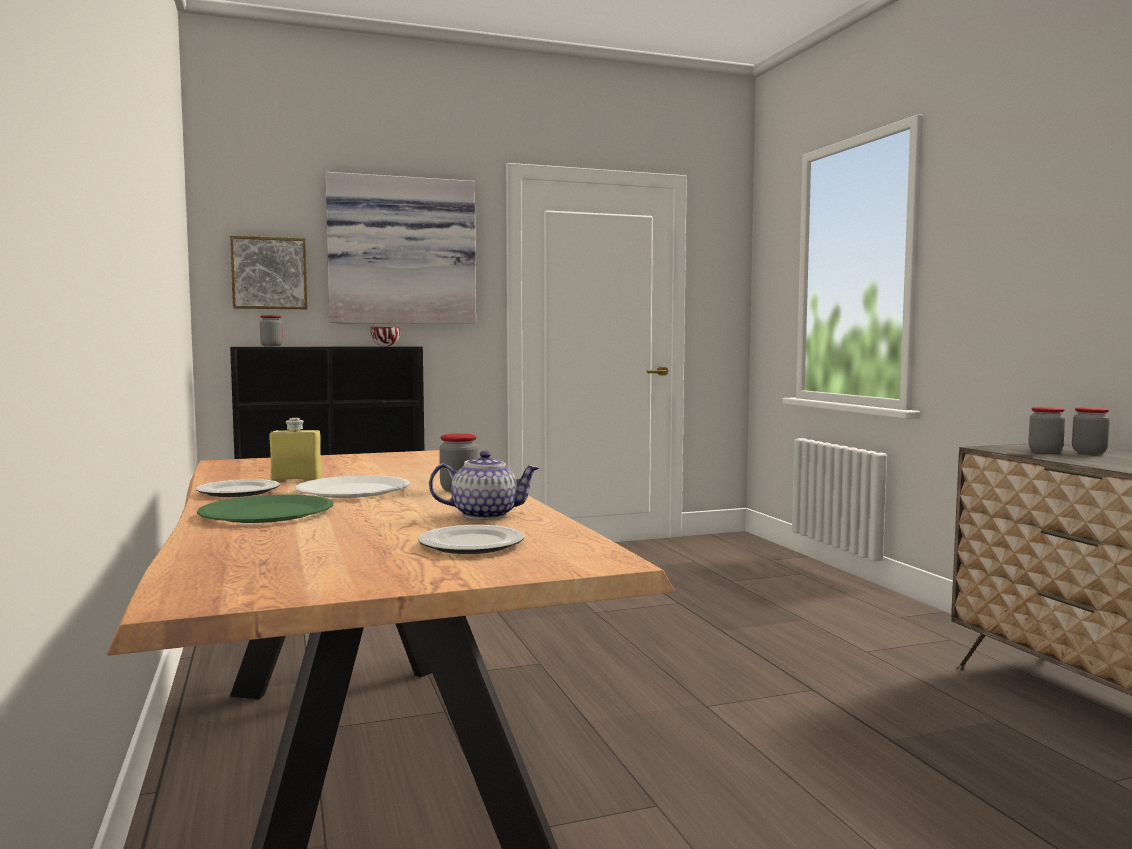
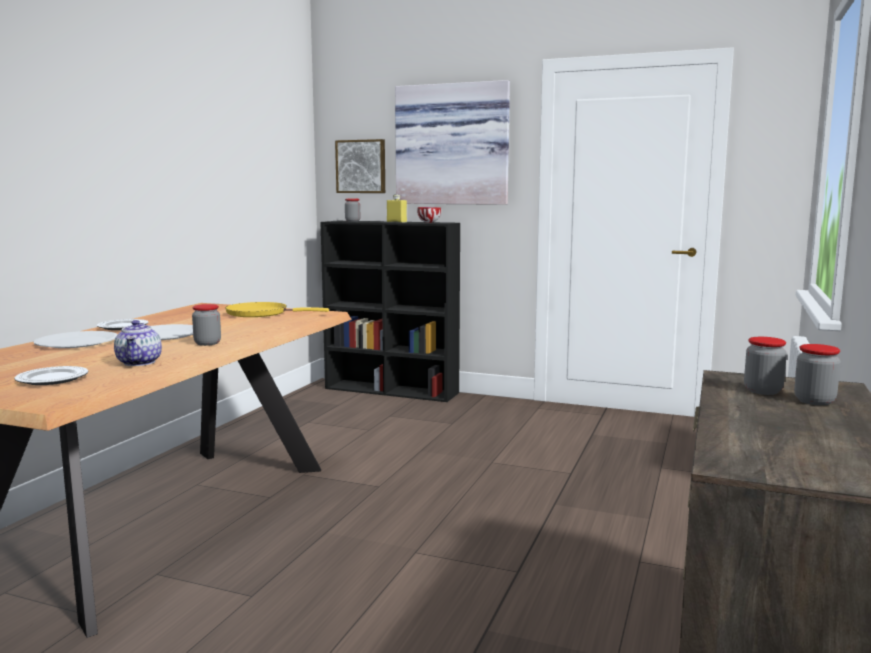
camera: 40 degrees right, 5 degrees up
green plate [197,495,333,523] -> white plate [33,331,118,348]
yellow bottle [269,418,322,481] -> yellow bottle moved to [387,194,407,223]
teapot [429,451,540,520] -> teapot turned 45 degrees clockwise [114,320,162,366]
none -> yellow frying pan [225,302,329,317]

